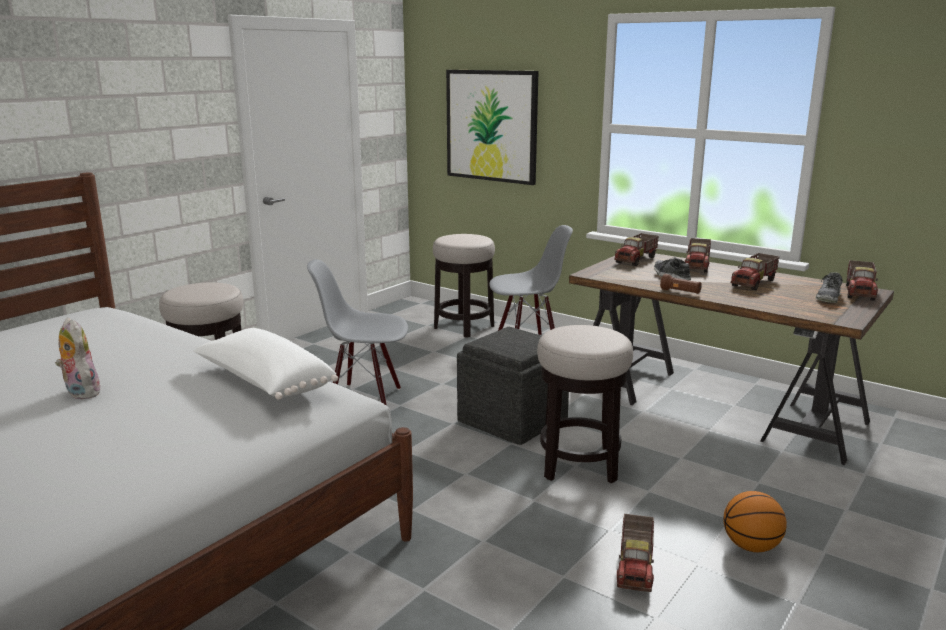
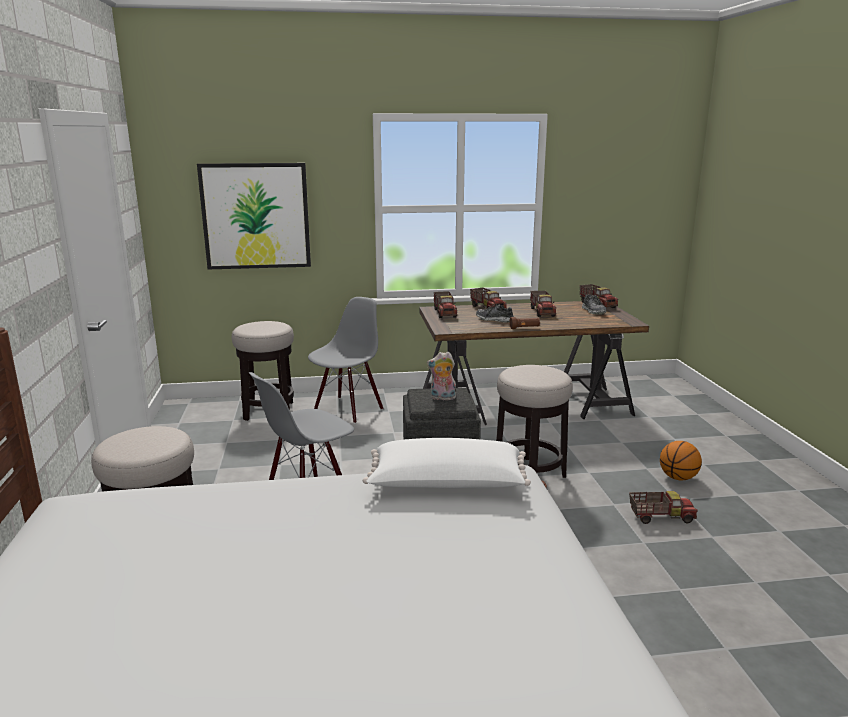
camera: 45 degrees left, 0 degrees up
plush toy [55,318,101,400] -> plush toy moved to [427,352,456,400]
toy truck [617,514,654,592] -> toy truck turned 60 degrees counterclockwise [629,491,698,524]

